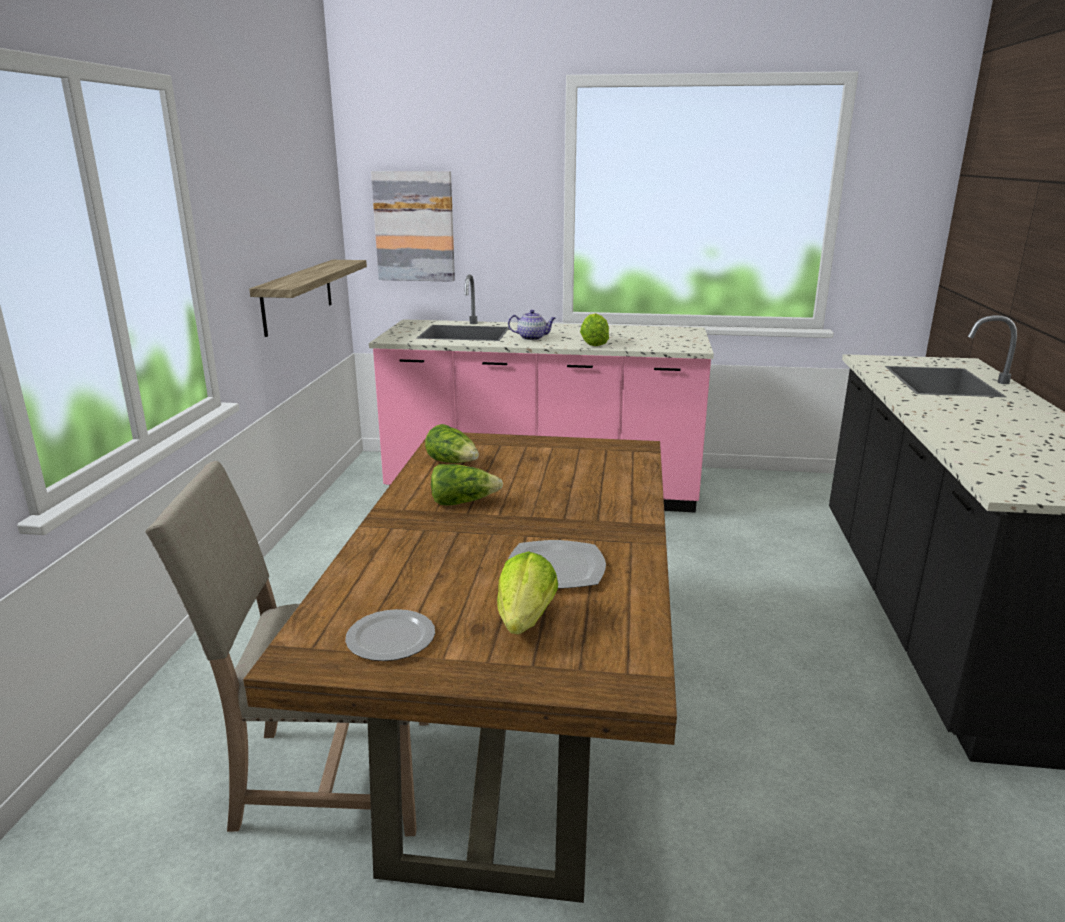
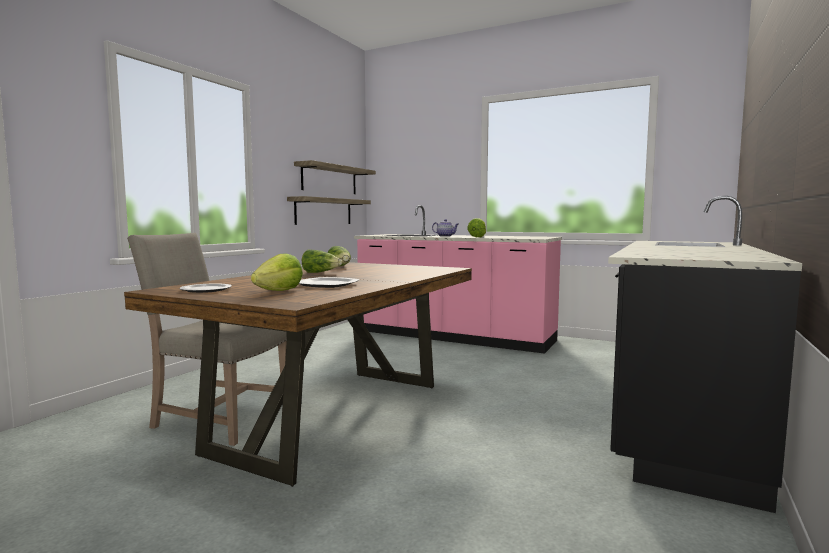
camera: 20 degrees right, 15 degrees down
picture [371,171,455,282] -> none
none -> shelf [294,160,376,194]

